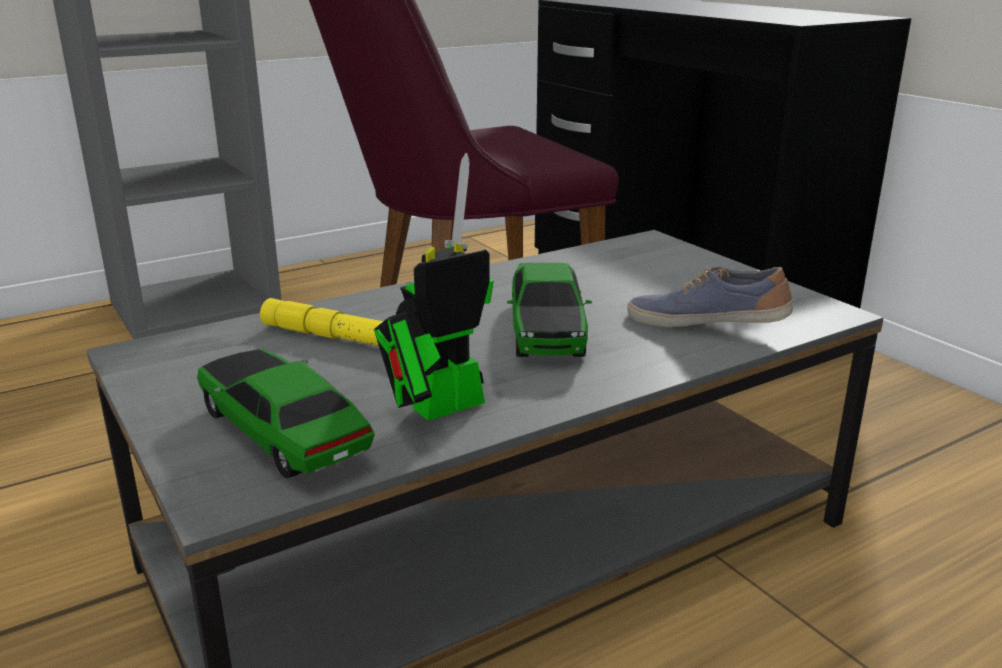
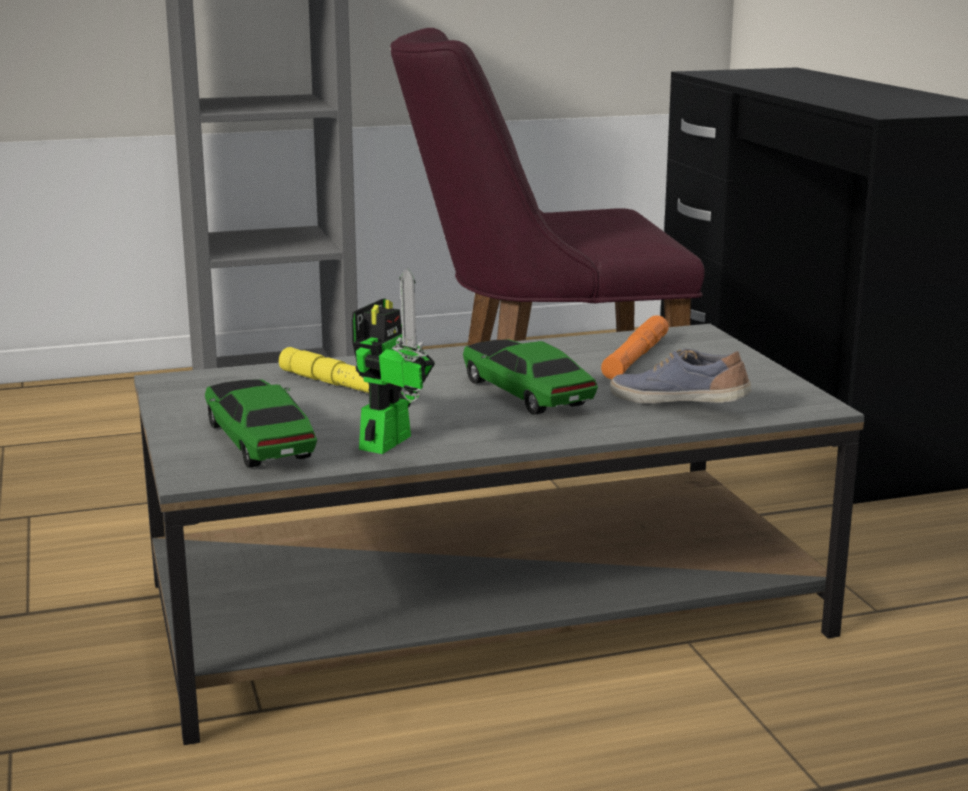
camera: 15 degrees right, 5 degrees down
toy robot [374,153,494,421] -> toy robot turned 135 degrees clockwise [352,267,435,454]
toy car [507,263,592,357] -> toy car turned 135 degrees clockwise [463,339,598,415]
none -> orange flashlight [601,315,669,379]

